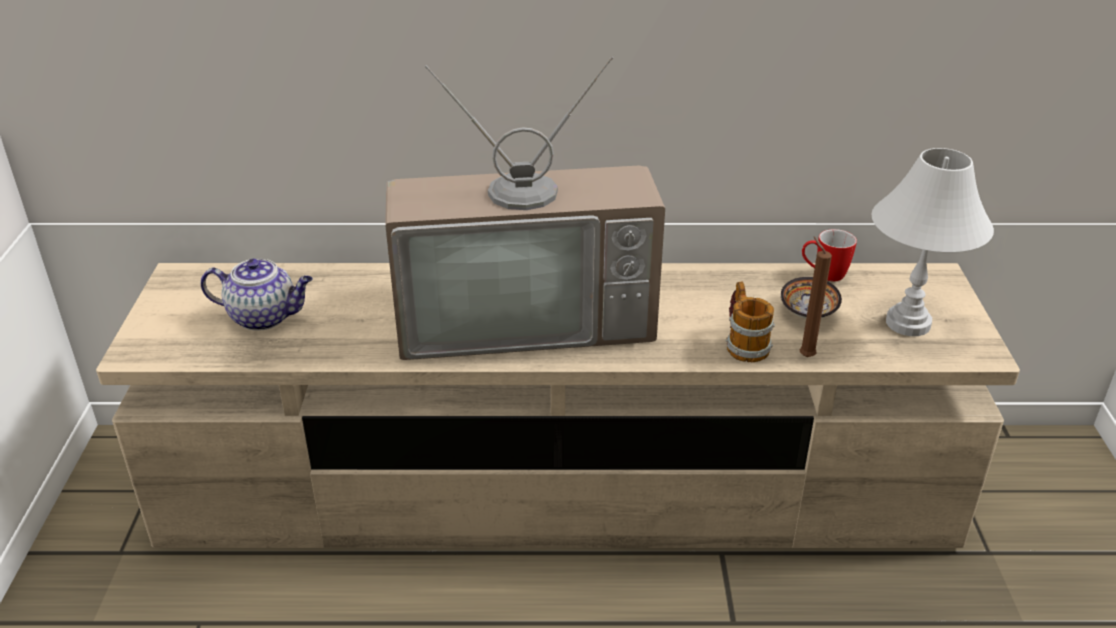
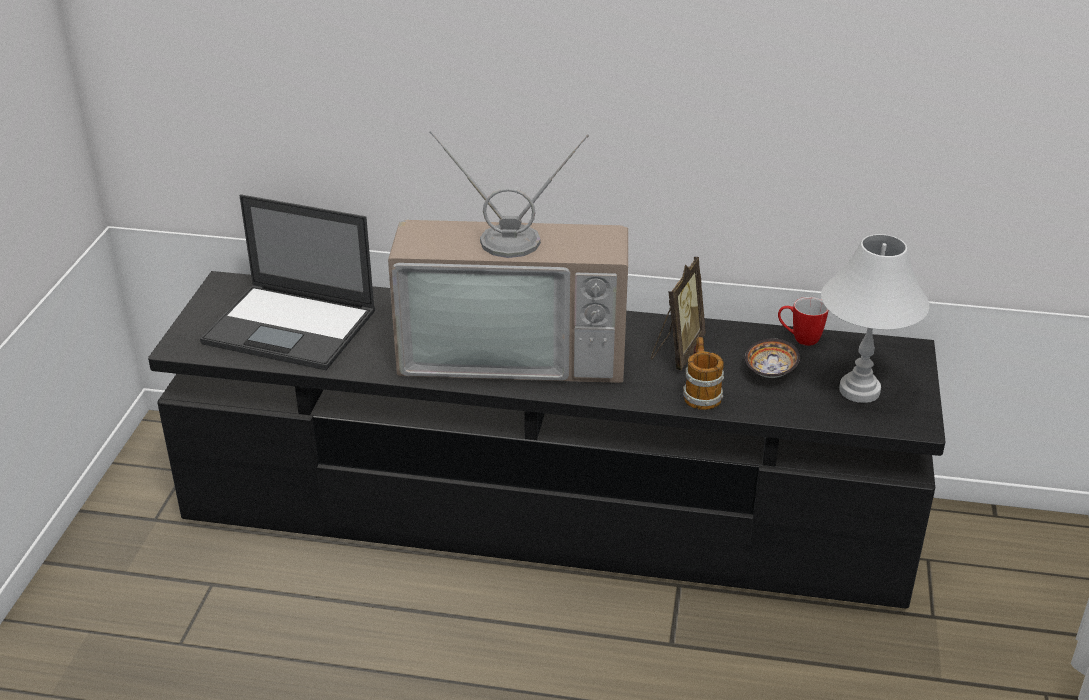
camera: 10 degrees right, 0 degrees up
beige tv stand [96,263,1020,548] -> black tv stand [148,271,946,609]
teapot [200,259,313,331] -> laptop [200,195,375,370]
brown candle [800,236,832,357] -> none
none -> picture frame [651,257,706,370]

